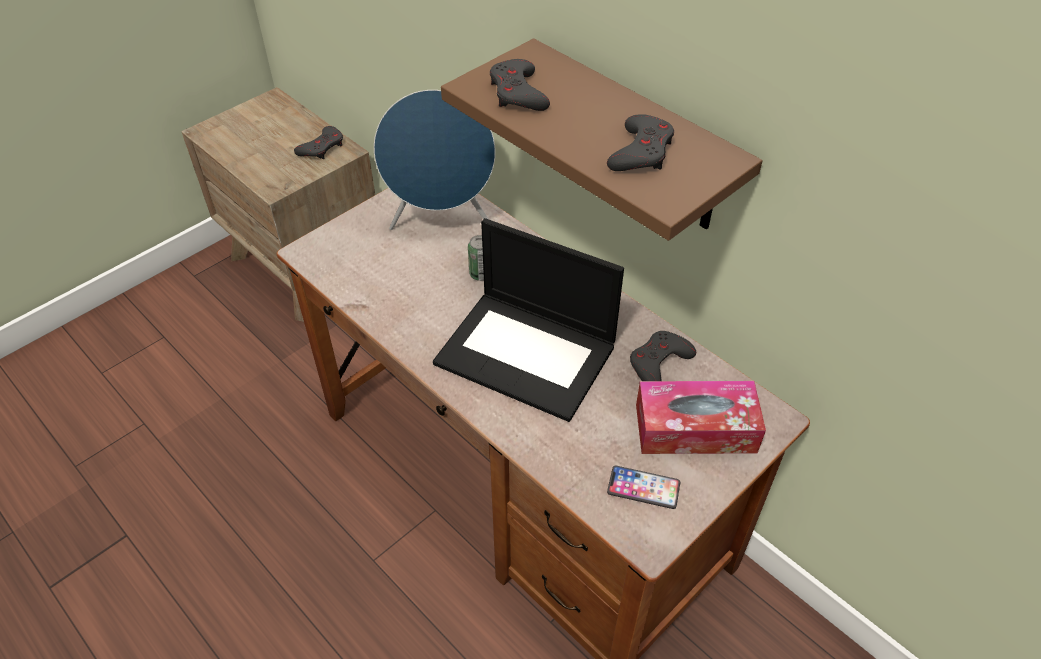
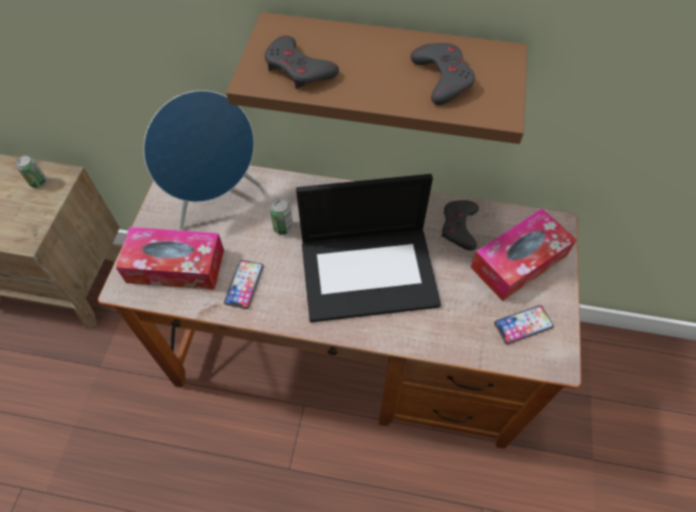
camera: 35 degrees left, 10 degrees up
grey game controller [294,126,343,159] -> can [15,155,47,188]
none -> tissue box [116,227,224,290]
none -> phone [224,260,264,309]

